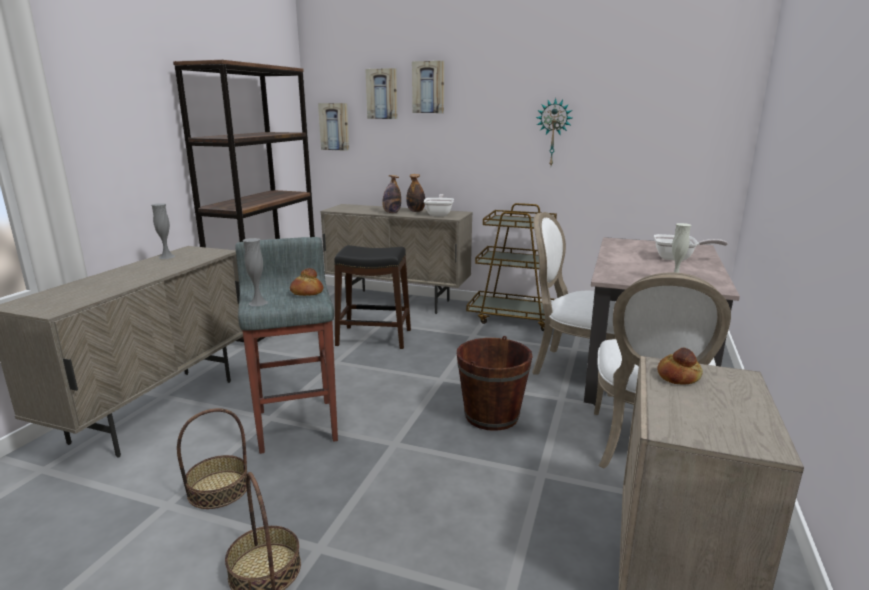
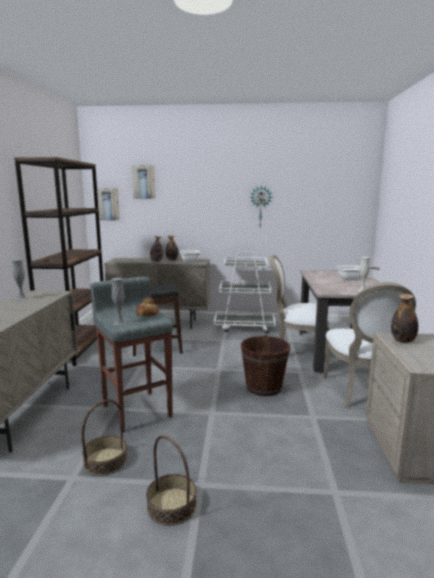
camera: 15 degrees left, 5 degrees down
picture [412,61,444,113] -> none
brown cart [466,203,557,331] -> white cart [214,252,276,333]
bread [657,348,703,385] -> bottle [391,294,418,343]

